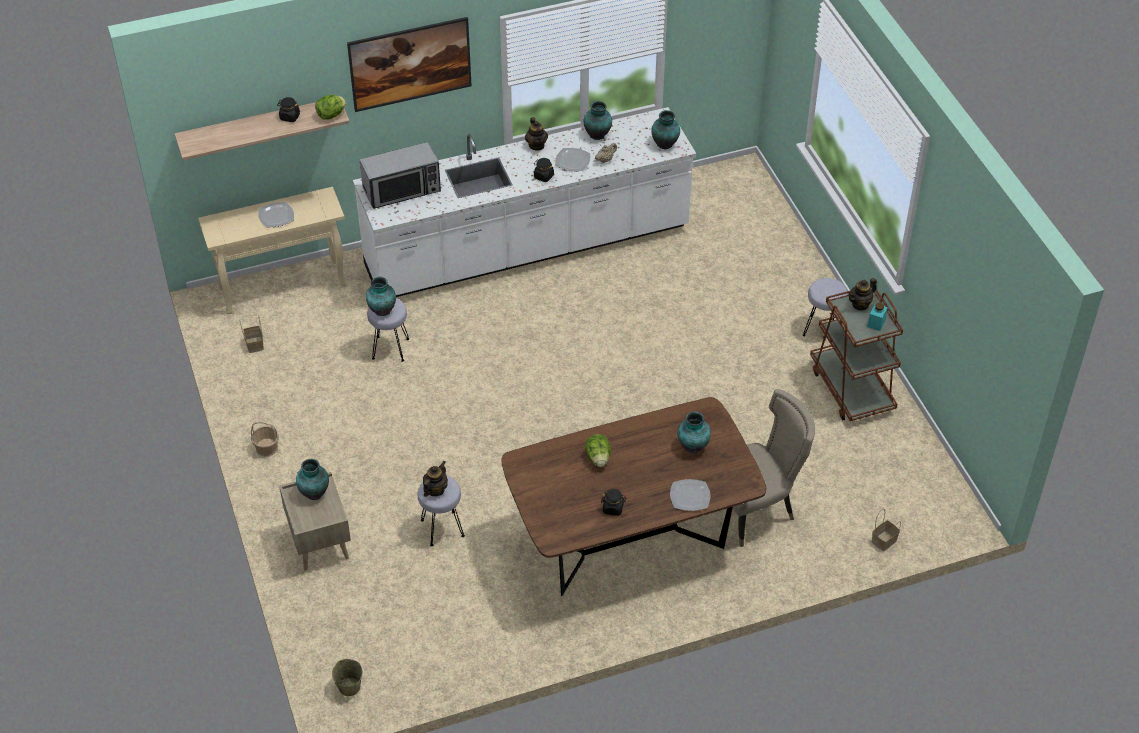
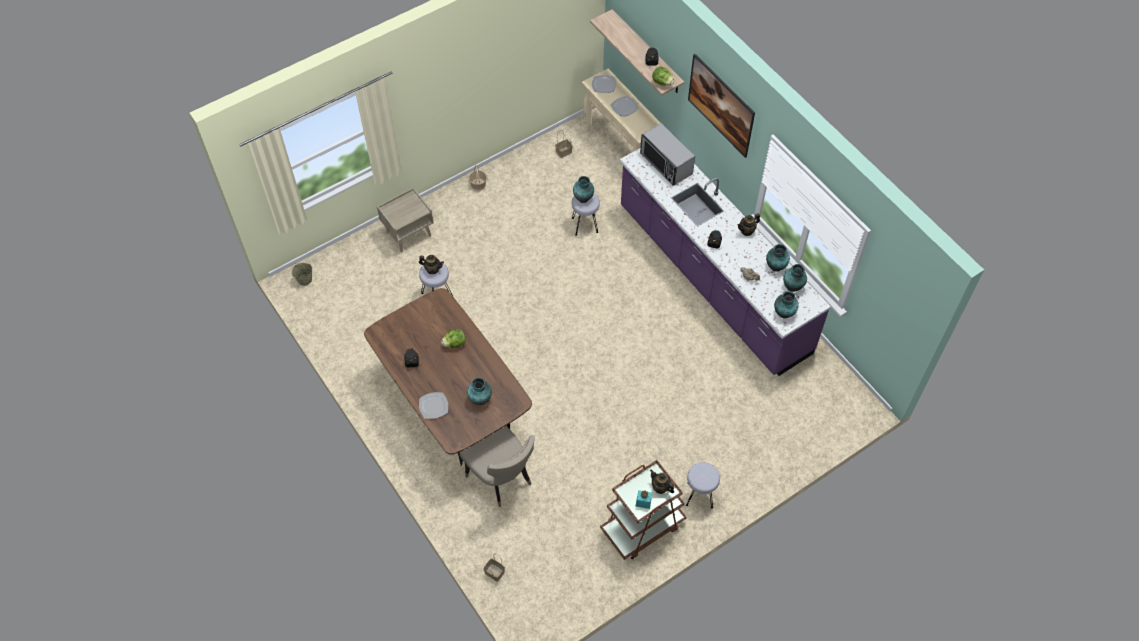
camera: 75 degrees right, 10 degrees up
vase [296,459,329,500] -> vase moved to [783,264,807,292]
white counter [353,107,696,297] -> purple counter [620,148,831,376]
plate [555,148,590,171] -> plate moved to [592,75,616,93]

